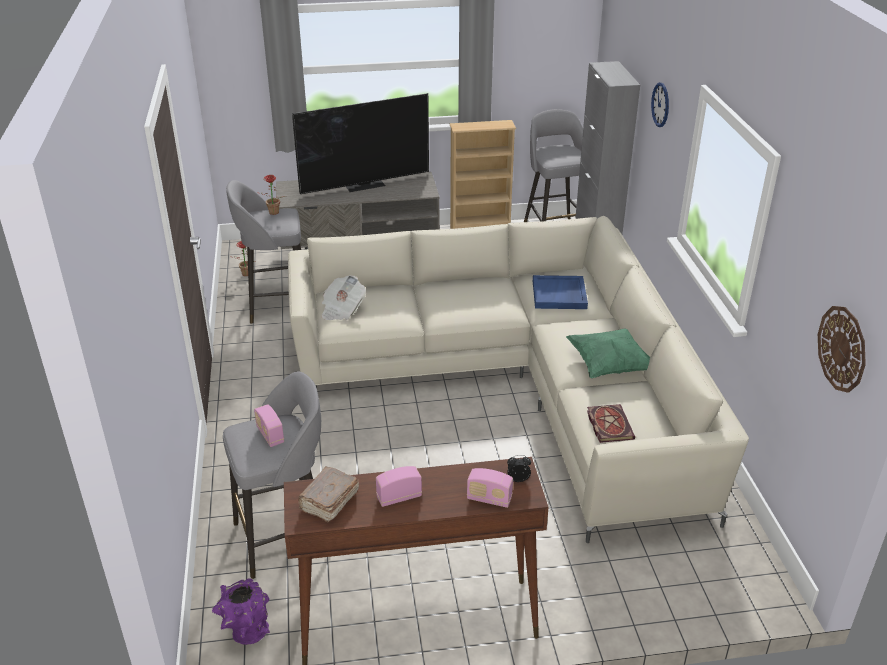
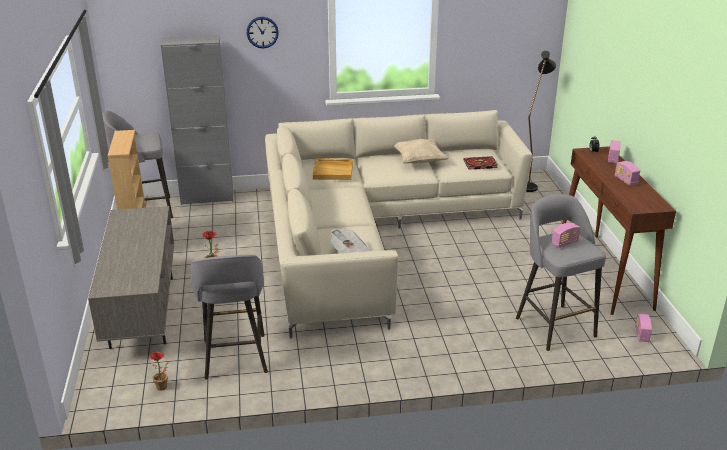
camera: 90 degrees left, 5 degrees down
purple vase [212,578,270,645] -> radio [635,314,652,342]
television [292,93,429,194] -> none
brown book [298,467,359,522] -> none
blue tray [533,275,588,309] -> beige tray [313,158,353,180]
green pillow [566,328,650,379] -> beige pillow [394,139,449,164]
wall clock [818,306,866,393] -> none
none -> black floor lamp [526,51,556,192]

